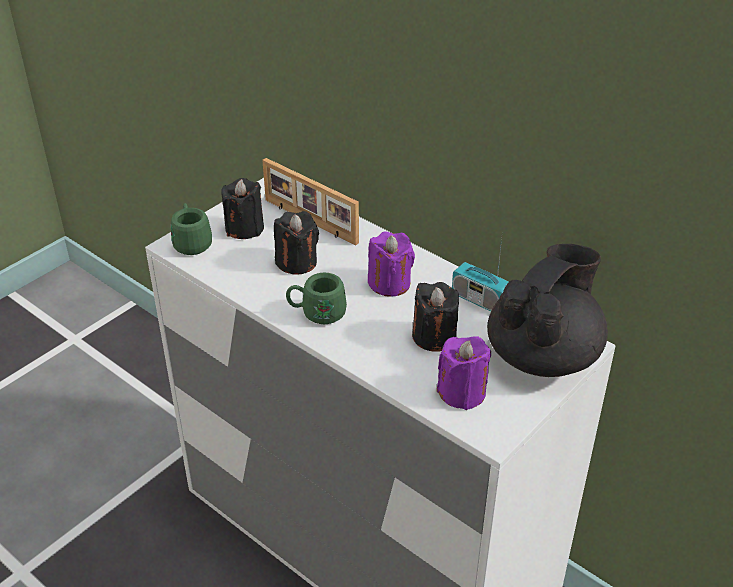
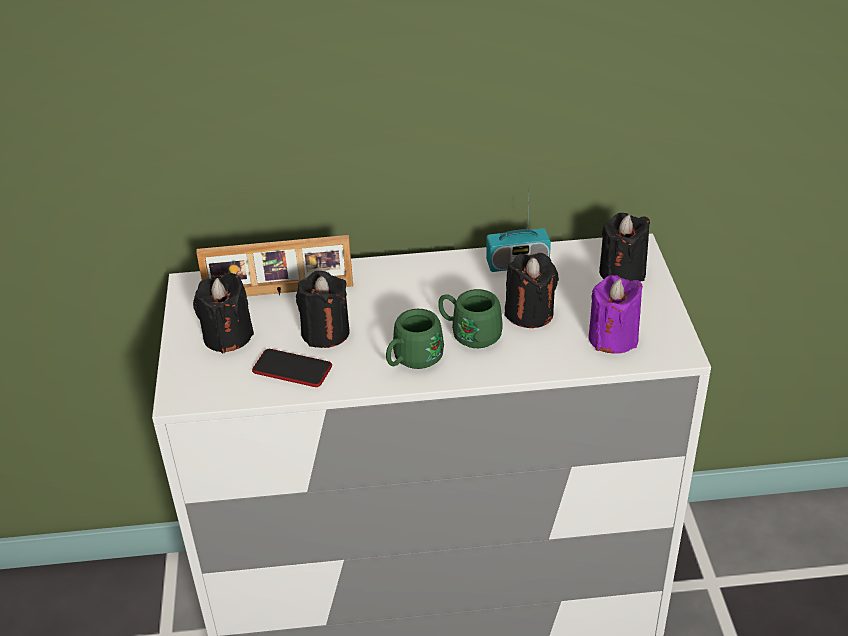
camera: 45 degrees left, 0 degrees up
green mug [171,203,212,255] -> green mug moved to [438,289,503,348]
purple candle [368,231,415,297] -> none
black teapot [487,244,608,377] -> black candle [599,213,650,282]
none -> phone [252,349,332,387]

